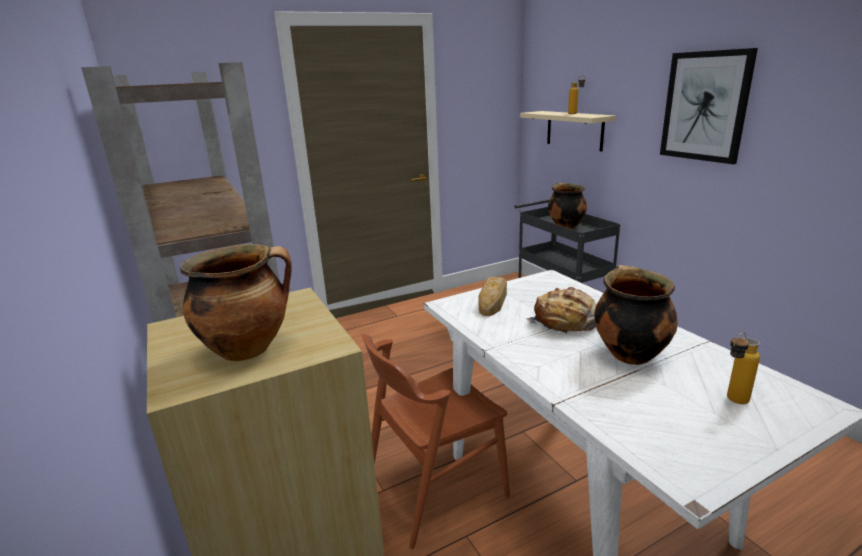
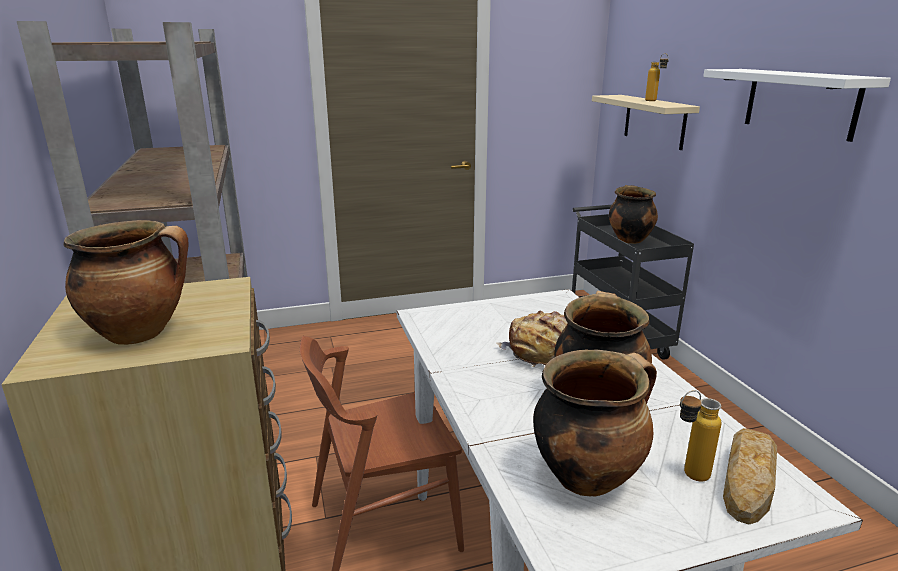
camera: 10 degrees right, 0 degrees up
bread [479,277,507,316] -> bread moved to [723,428,777,525]
picture [660,48,758,164] -> white shelf [703,69,891,142]
none -> cooking pot [533,350,657,497]

